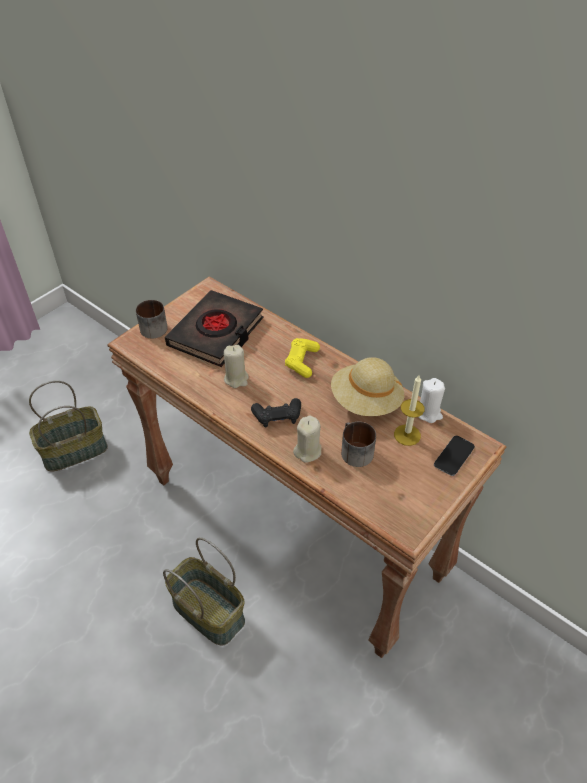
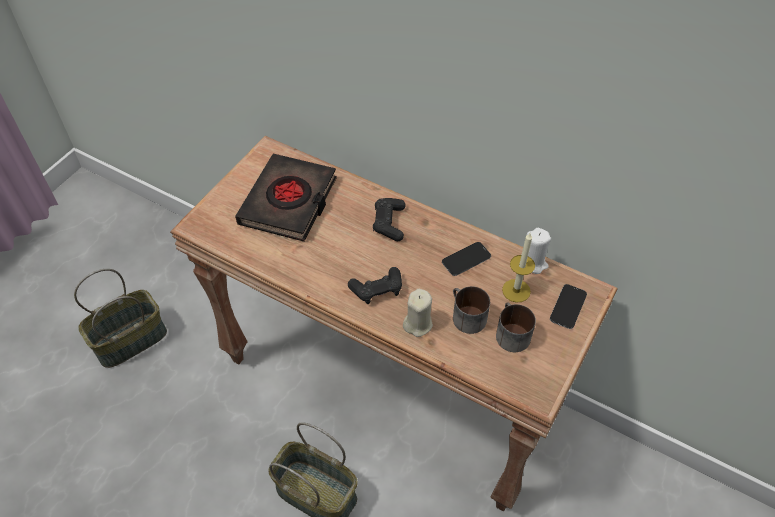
camera: 10 degrees left, 5 degrees up
mug [136,300,168,338] -> mug moved to [496,302,536,352]
beige candle [224,345,249,388] -> none
yellow game controller [285,338,320,378] -> black game controller [373,198,406,241]
beige hat [331,357,404,416] -> phone [442,242,491,276]

